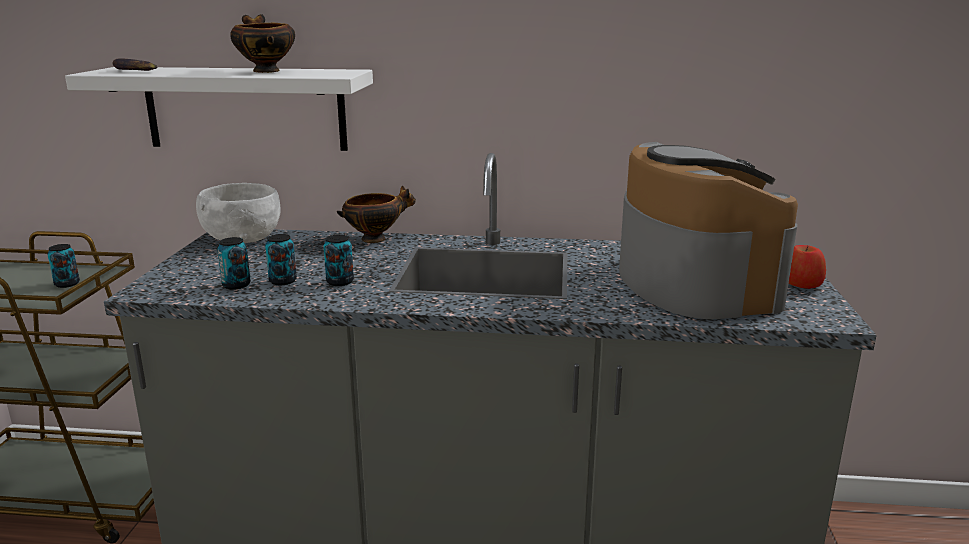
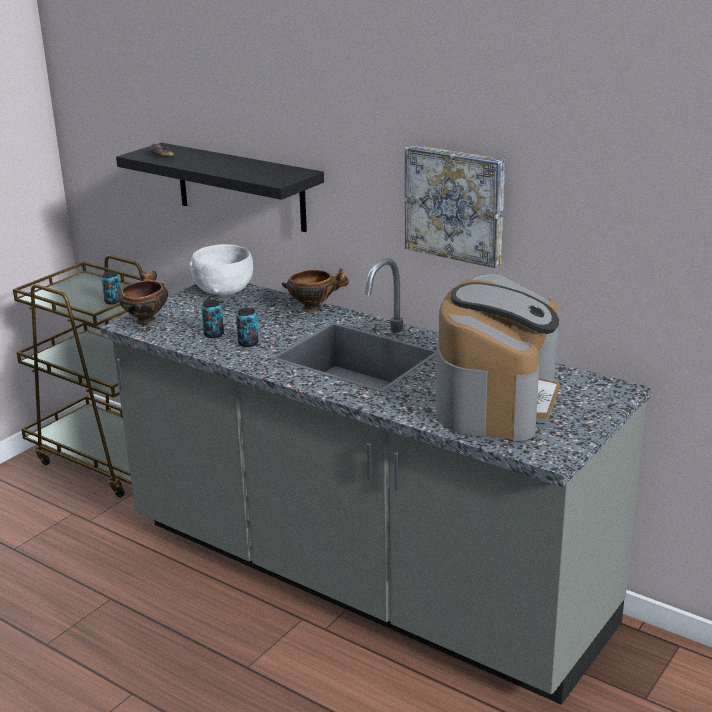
camera: 30 degrees right, 5 degrees up
white shelf [65,67,373,151] -> black shelf [116,143,324,232]
can [217,237,251,290] -> none
bowl [230,14,295,73] -> bowl moved to [118,271,168,325]
apple [789,245,826,289] -> none
none -> picture [405,145,505,268]

